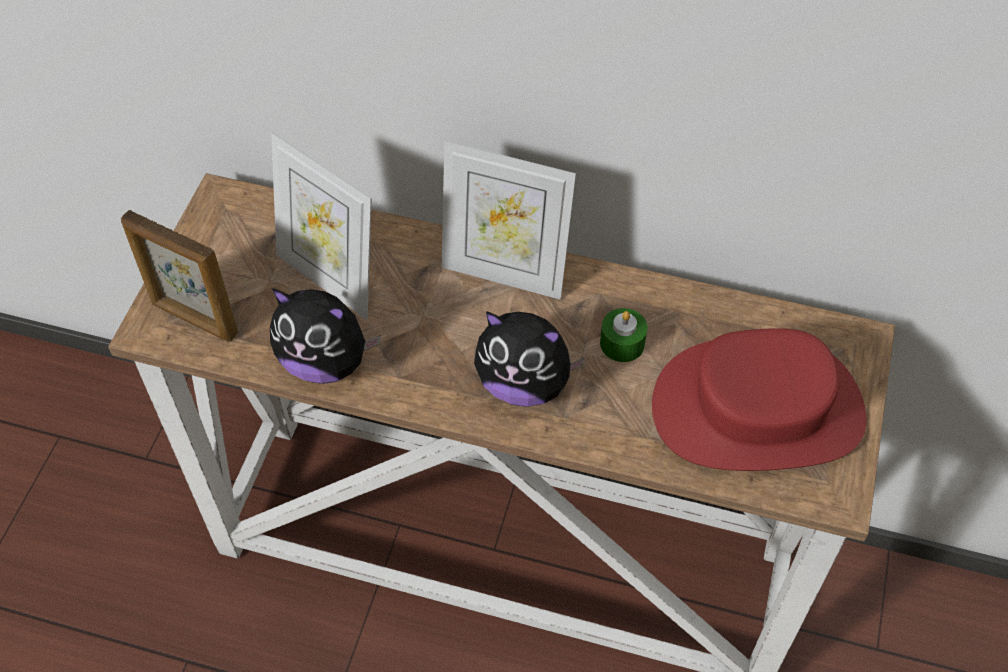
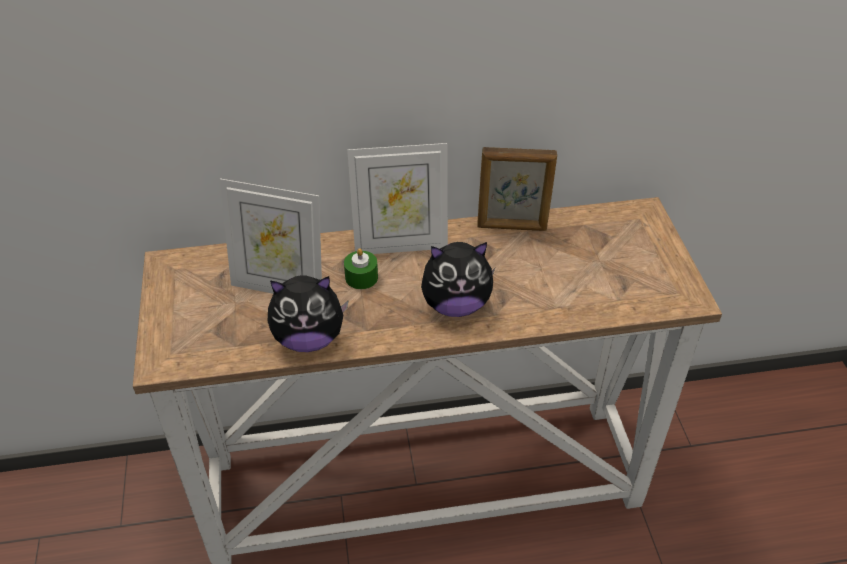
camera: 25 degrees left, 10 degrees down
picture frame [121,210,238,342] -> picture frame moved to [478,147,557,231]
green candle [600,308,647,362] -> green candle moved to [344,248,378,289]
red hat [652,328,867,471] -> none

